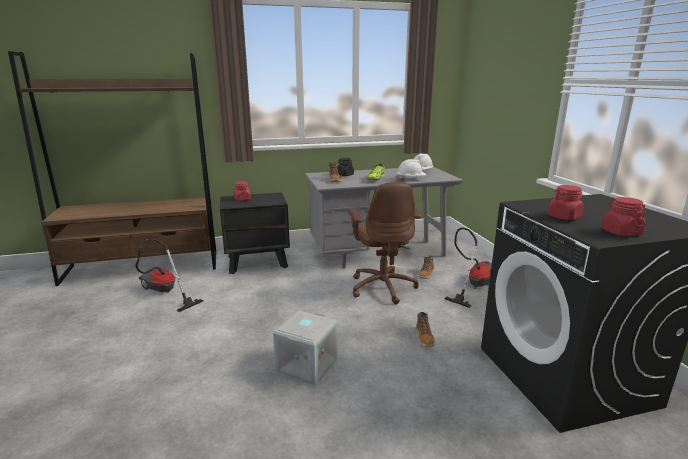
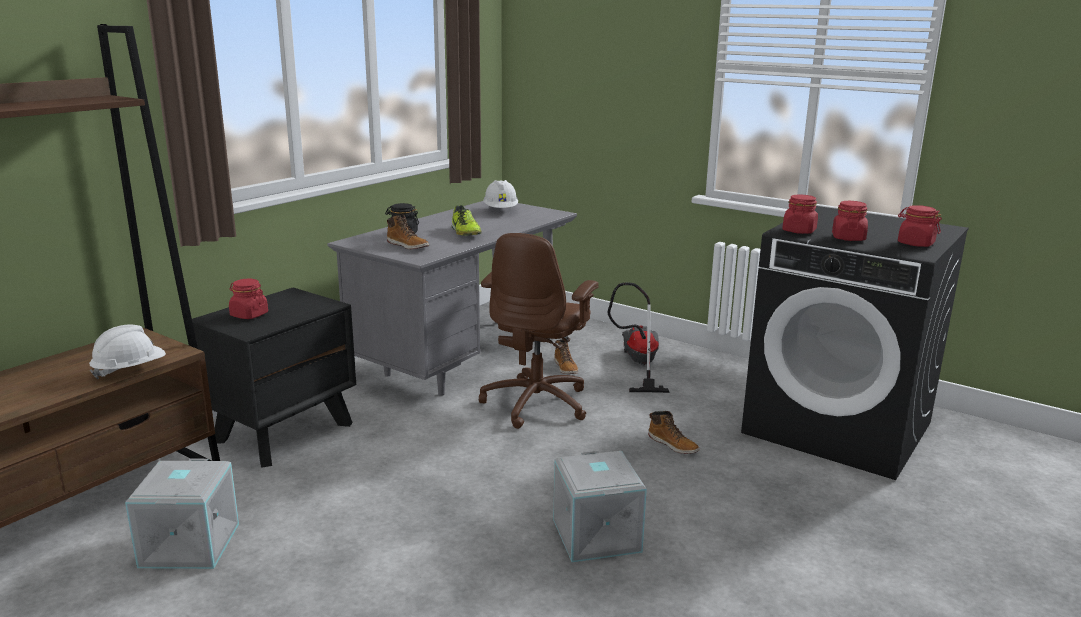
camera: 40 degrees left, 0 degrees up
vacuum cleaner [135,239,204,312] -> grey storage box [125,459,239,569]
brown office chair [349,182,421,304] -> brown office chair turned 75 degrees clockwise [479,233,599,429]
white hard hat [396,159,426,180] -> white hard hat moved to [89,325,166,379]
none -> red jar [782,194,818,234]

